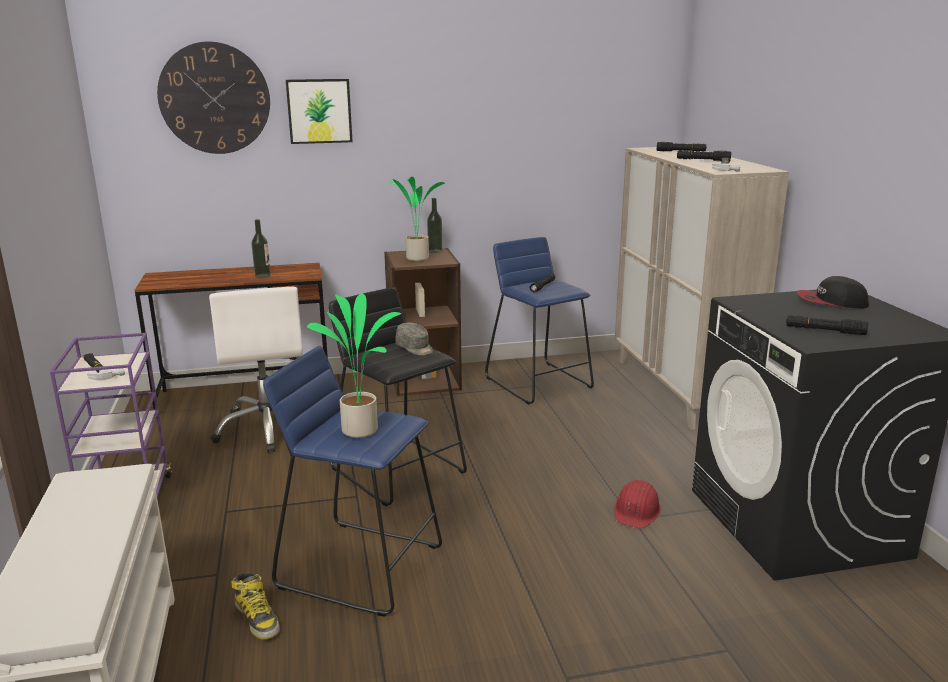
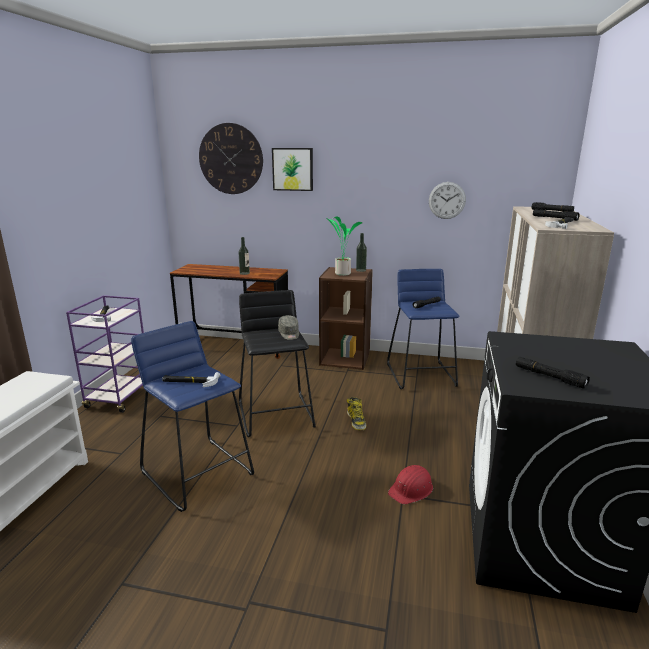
camera: 25 degrees right, 0 degrees up
white office chair [209,287,303,453] -> none
boot [231,573,280,640] -> boot moved to [347,397,366,430]
potted plant [307,293,401,438] -> hammer [162,372,221,387]
cap [797,276,869,308] -> none
none -> wall clock [429,182,466,219]

